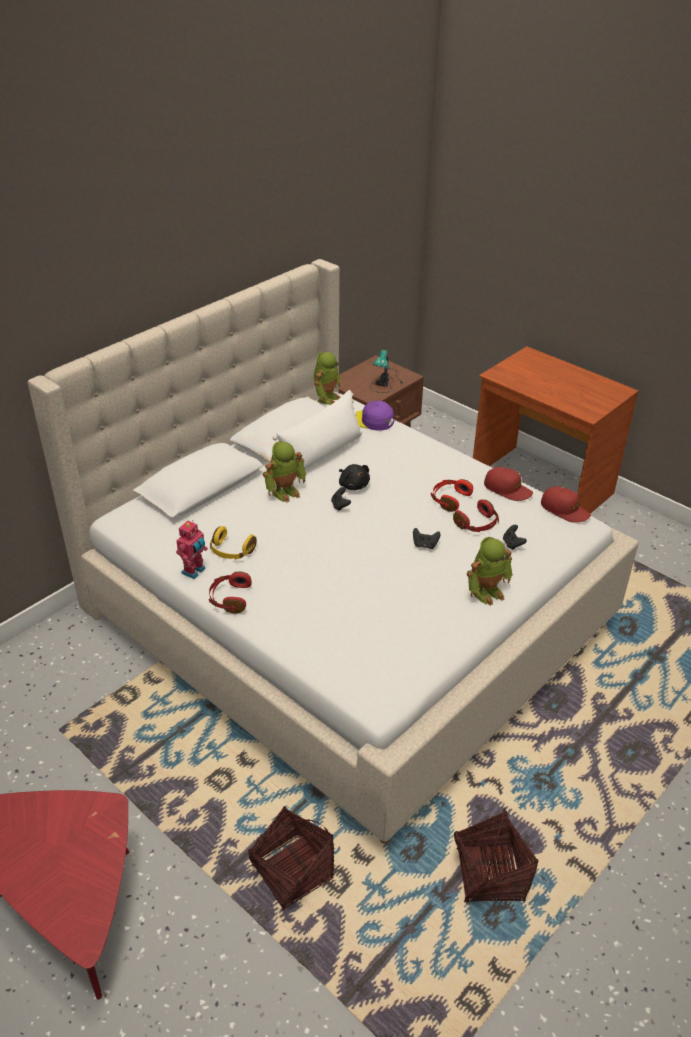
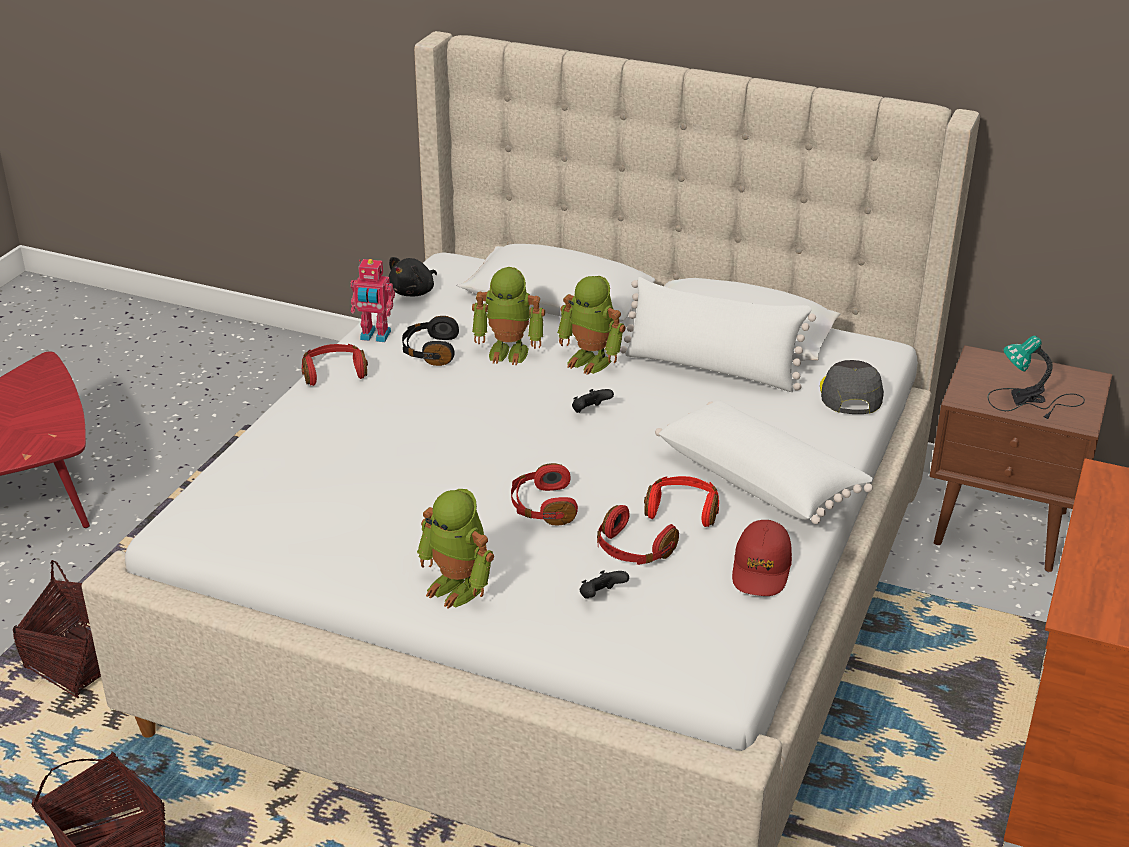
camera: 70 degrees right, 5 degrees down
yellow headphones [210,526,257,560] -> black headphones [402,316,459,366]
toy robot [313,352,341,405] -> toy robot moved to [472,267,545,365]
black plush toy [339,464,370,490] -> black plush toy moved to [389,257,437,296]
purple cap [355,401,394,431] -> grey cap [820,360,884,414]
black game controller [413,528,440,549] -> red headphones [511,463,578,525]
red cap [541,486,591,523] -> none
none -> white pillow [655,400,873,524]

